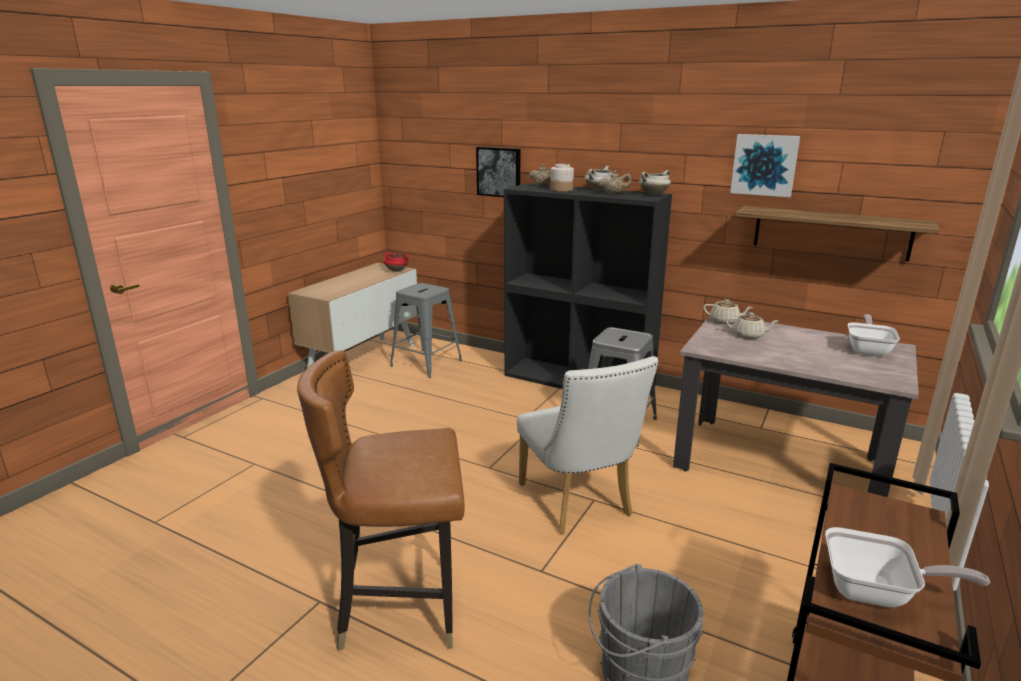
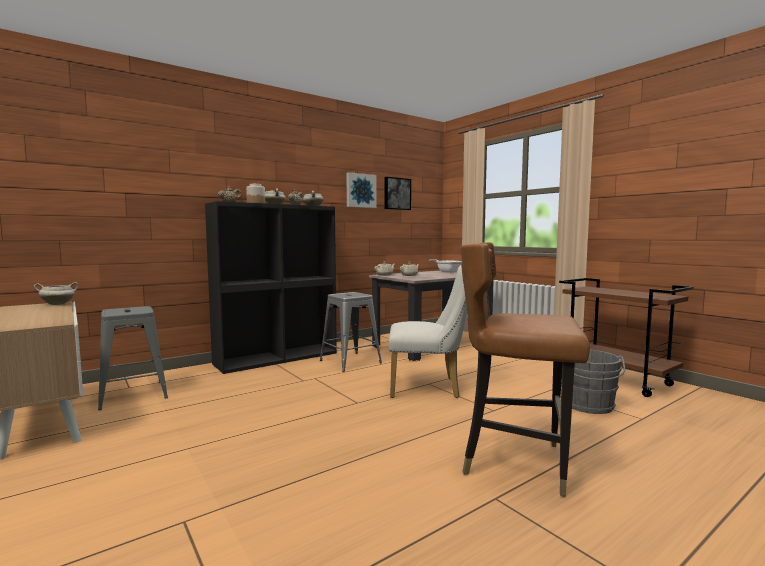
camera: 65 degrees left, 15 degrees down
brown chair [297,351,465,651] -> brown chair turned 90 degrees clockwise [460,242,590,497]
red cooking pot [383,251,409,272] -> white cooking pot [34,282,79,305]
picture [476,147,520,197] -> picture moved to [384,177,411,210]
shelf [735,206,939,262] -> none
frying pan [825,527,990,607] -> none

